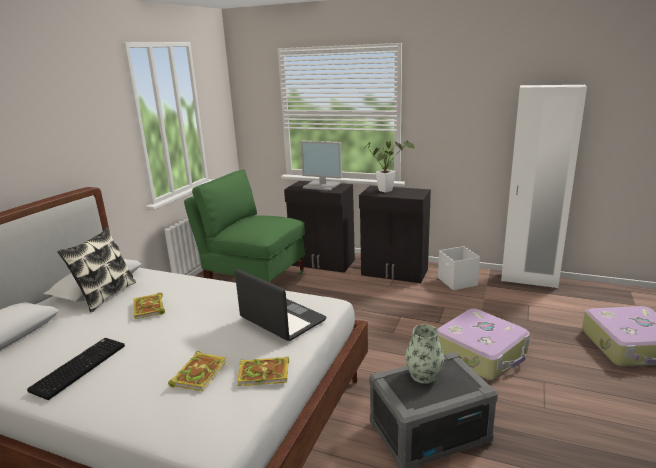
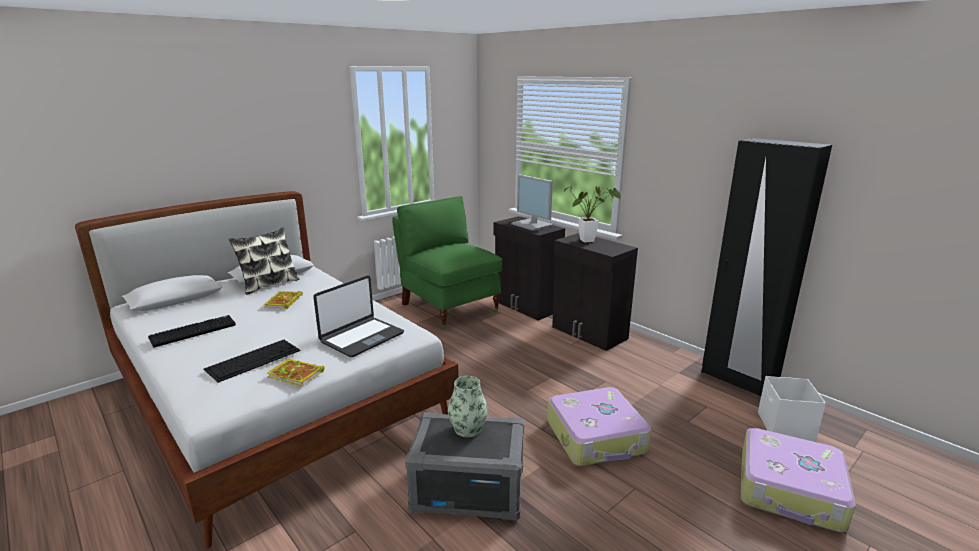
camera: 25 degrees right, 0 degrees up
book [168,351,227,392] -> keyboard [203,340,300,383]
laptop [235,269,327,341] -> laptop turned 60 degrees clockwise [313,275,404,357]
white storage box [438,246,480,290] -> white storage box moved to [758,376,826,442]
white wardrobe [501,85,587,288] -> black wardrobe [702,138,832,396]

